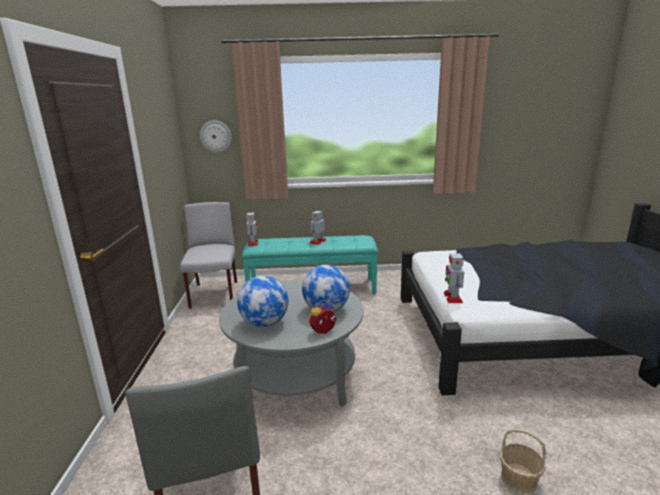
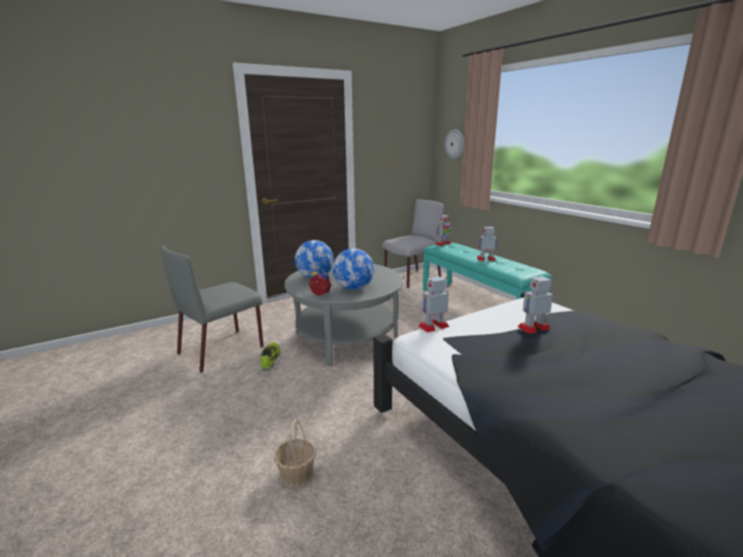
camera: 60 degrees right, 0 degrees up
none -> shoe [260,342,280,370]
none -> toy robot [517,276,553,334]

